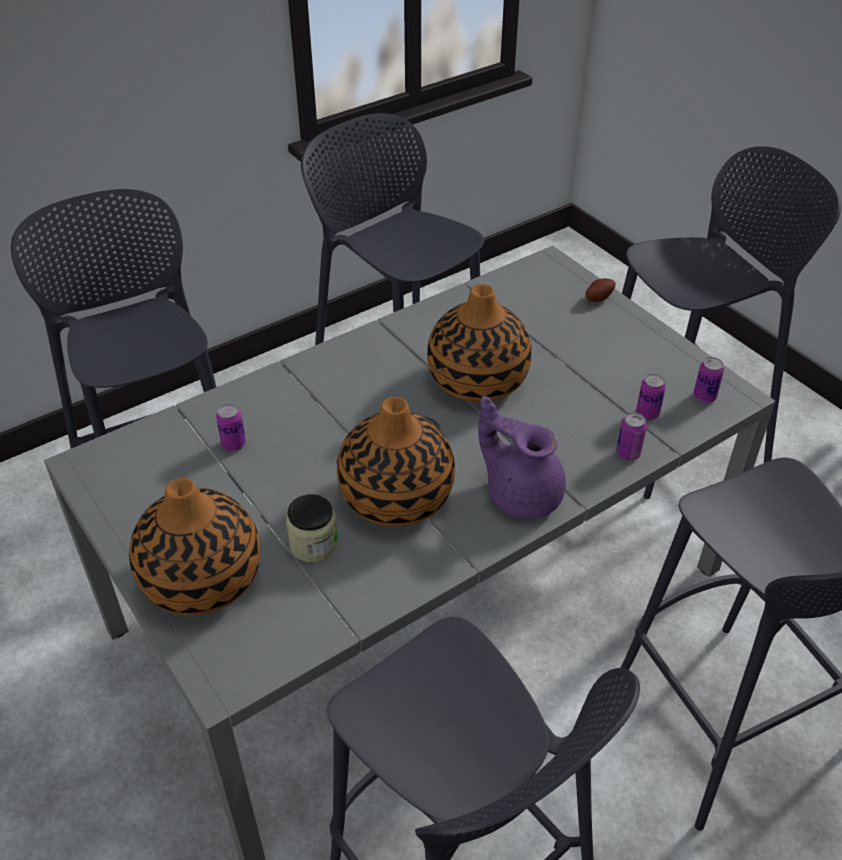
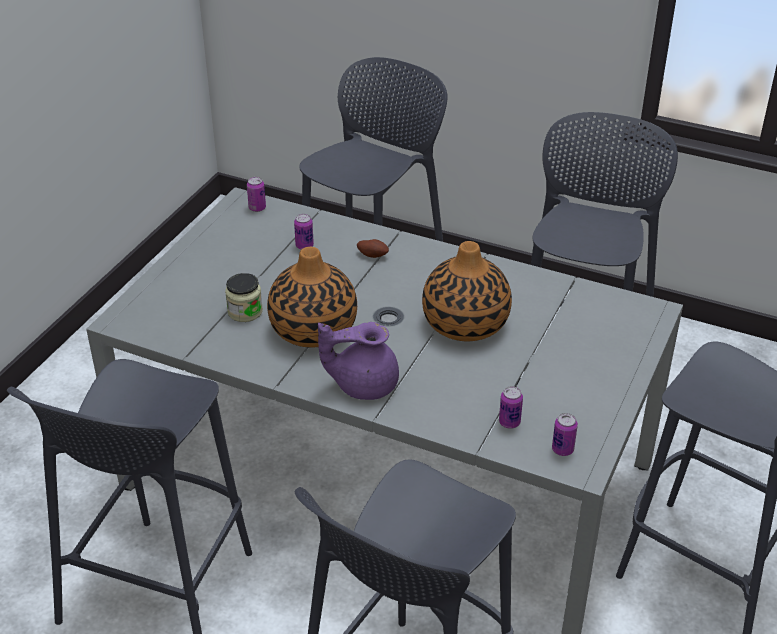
camera: 60 degrees right, 5 degrees down
vase [129,478,260,615] -> none
purple teapot [478,396,566,519] -> purple teapot turned 105 degrees counterclockwise [318,322,399,400]
potato [586,278,616,302] -> potato moved to [357,239,389,258]
can [616,413,647,460] -> can moved to [247,177,266,212]

